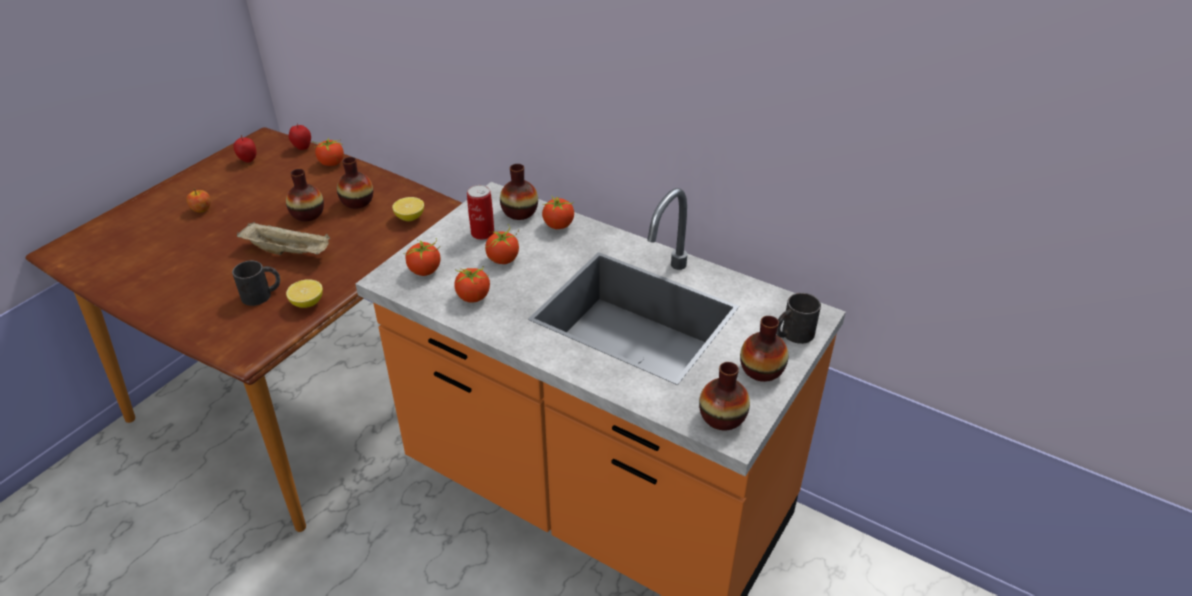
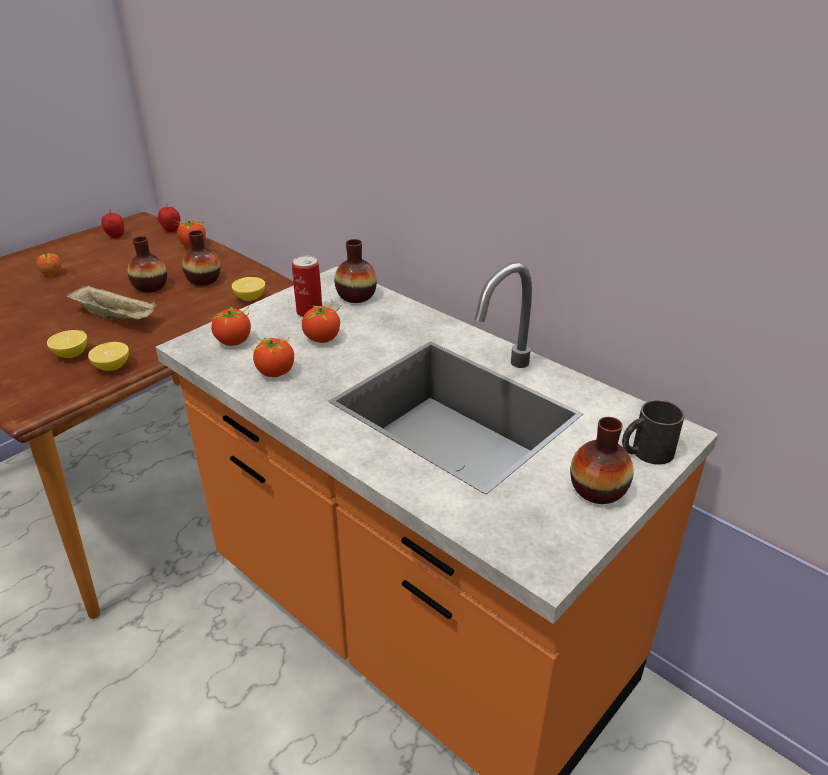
camera: 10 degrees right, 5 degrees down
black mug [232,261,280,306] -> lemon [47,330,87,358]
tomato [542,195,574,229] -> none
vase [699,362,750,431] -> none

